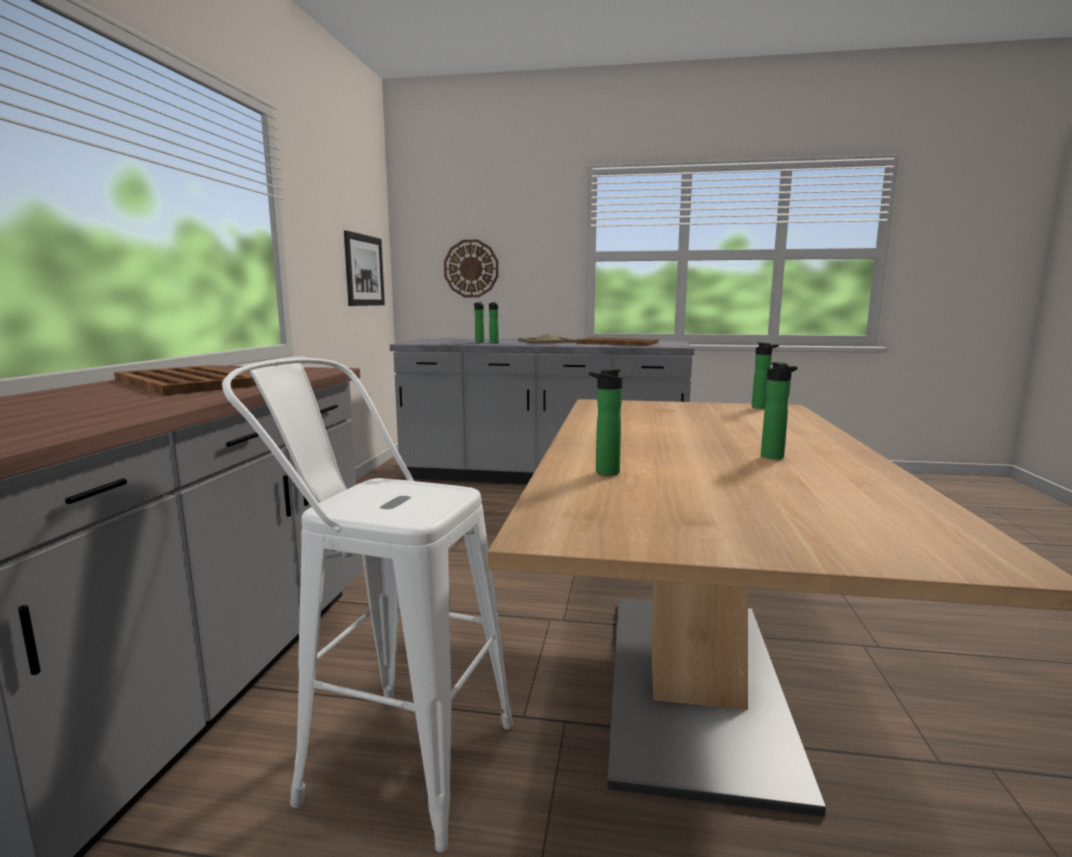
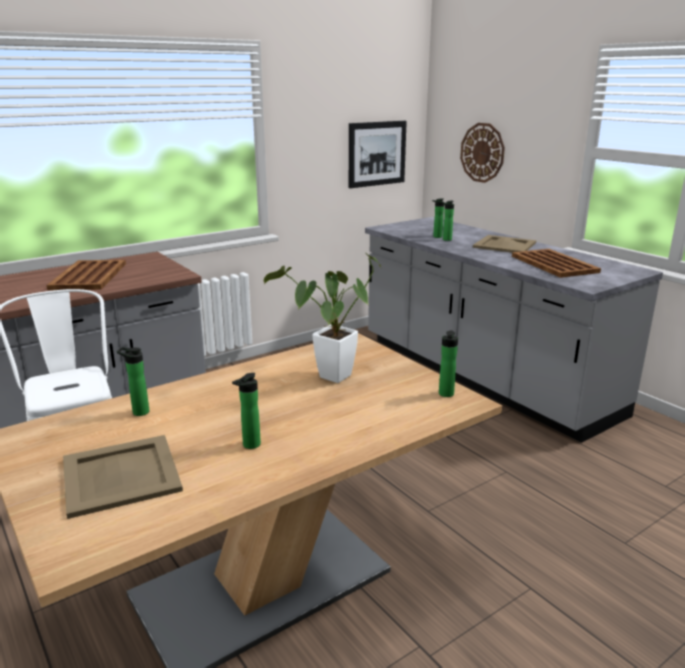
camera: 45 degrees right, 10 degrees up
none -> beige tray [63,435,183,519]
none -> potted plant [264,253,381,383]

